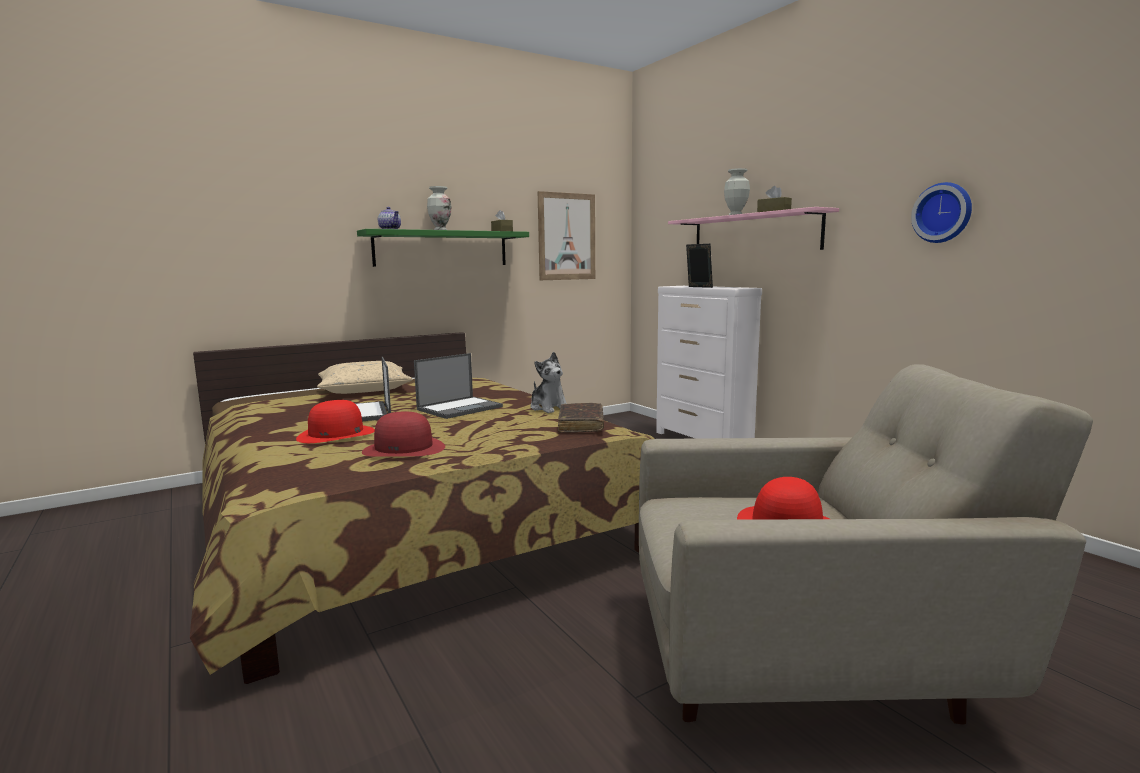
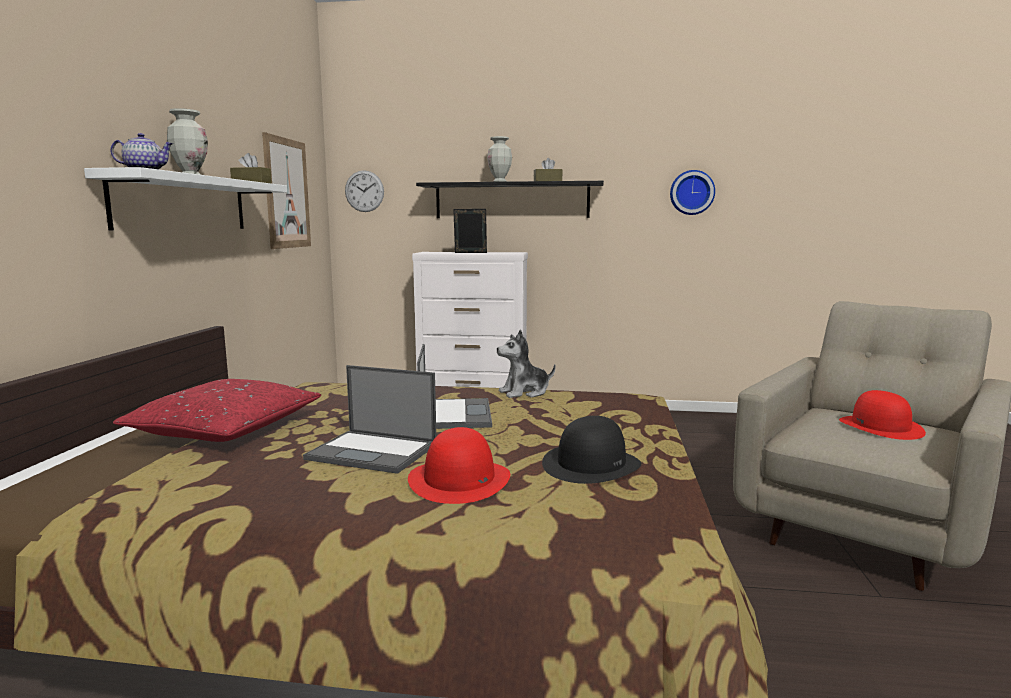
camera: 50 degrees left, 0 degrees up
beige pillow [317,361,413,394] -> red pillow [113,379,321,442]
green shelf [357,229,529,267] -> white shelf [84,167,287,231]
red hat [362,412,445,457] -> black hat [542,416,642,484]
plush toy [530,352,567,413] -> plush toy turned 150 degrees clockwise [497,329,556,398]
brown book [558,403,604,433] -> none
pink shelf [668,207,839,250] -> black shelf [416,181,604,218]
none -> wall clock [345,170,384,212]

